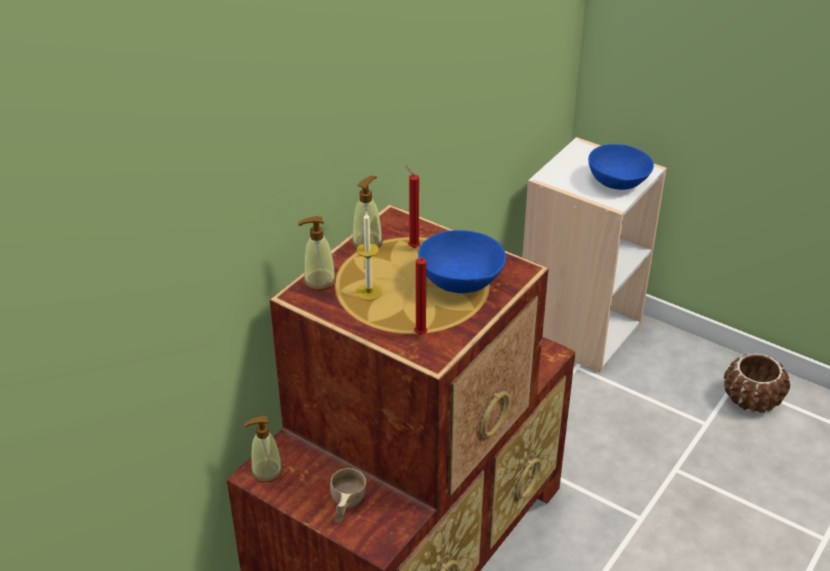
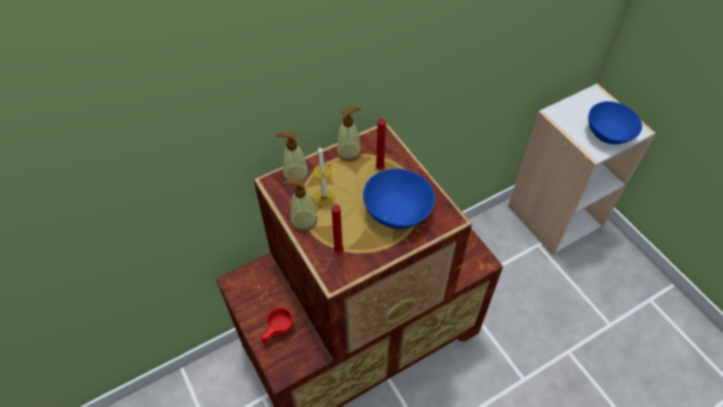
camera: 25 degrees right, 15 degrees up
soap dispenser [244,416,283,483] -> soap dispenser moved to [284,179,317,232]
beige cup [330,468,367,523] -> red cup [261,307,293,344]
brown planter [724,353,790,413] -> none

